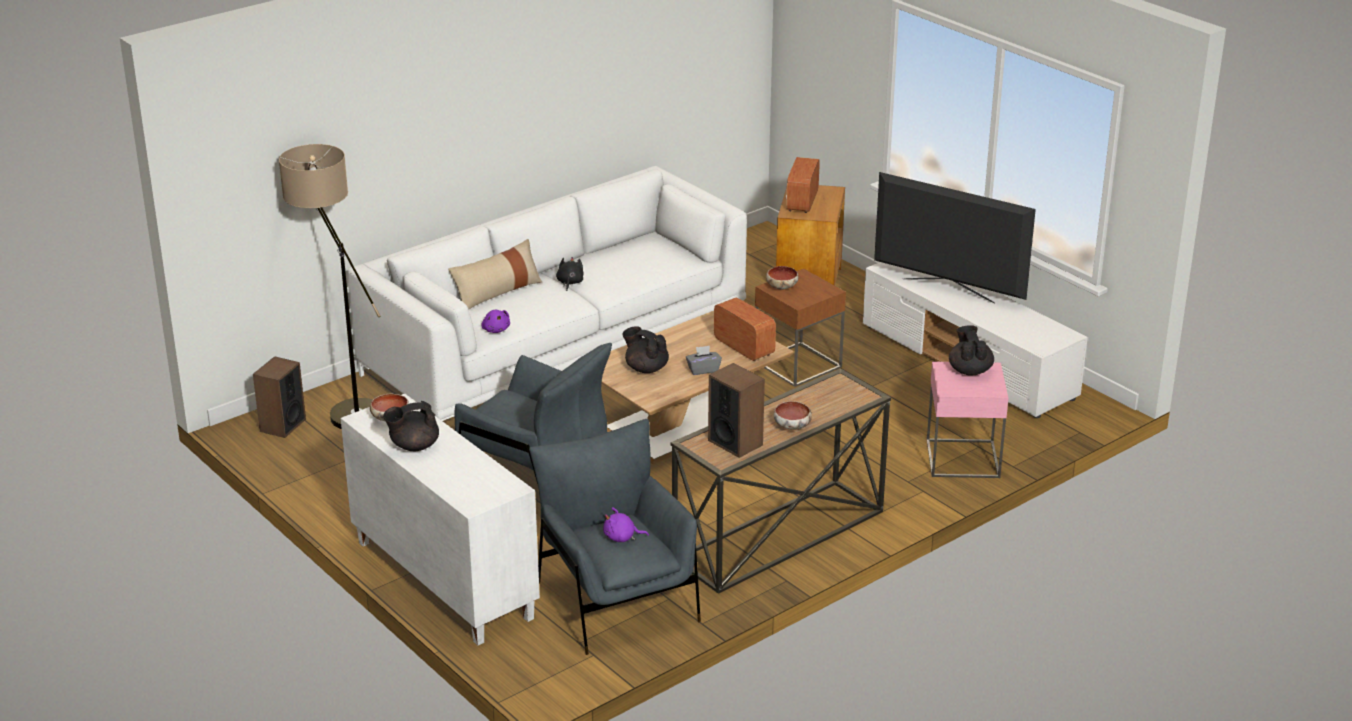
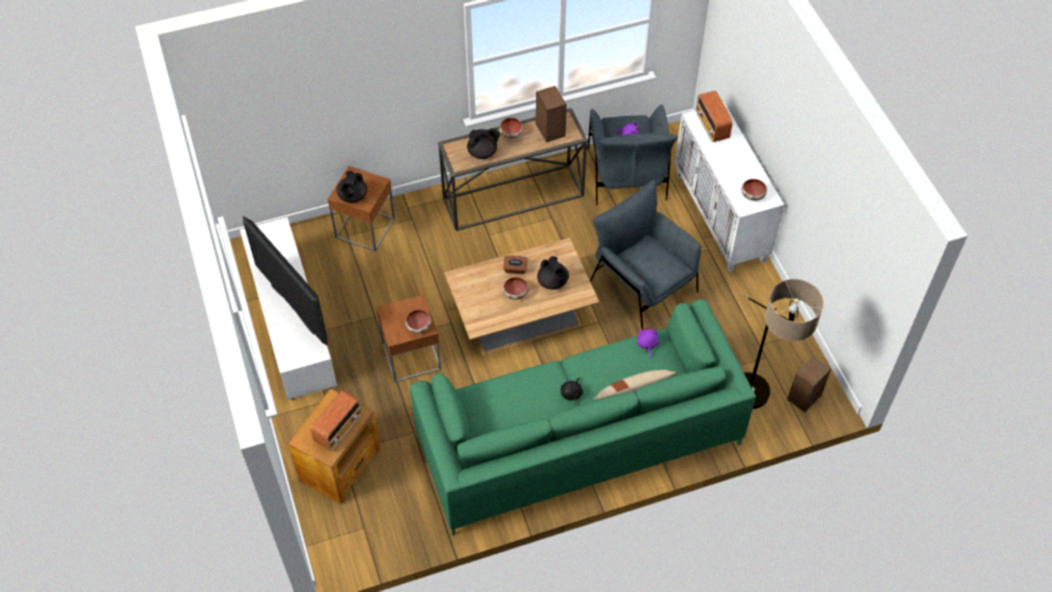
camera: 160 degrees left, 25 degrees up
white sofa [347,166,747,421] -> green sofa [410,299,756,535]
black teapot [383,401,439,451] -> black teapot moved to [467,129,500,159]
grey tissue box [686,346,722,375] -> brown tissue box [503,255,528,274]
radio [714,297,776,361] -> radio moved to [696,91,733,142]
pink side table [927,362,1008,478] -> brown side table [328,166,395,251]
none -> bowl [503,277,529,300]

